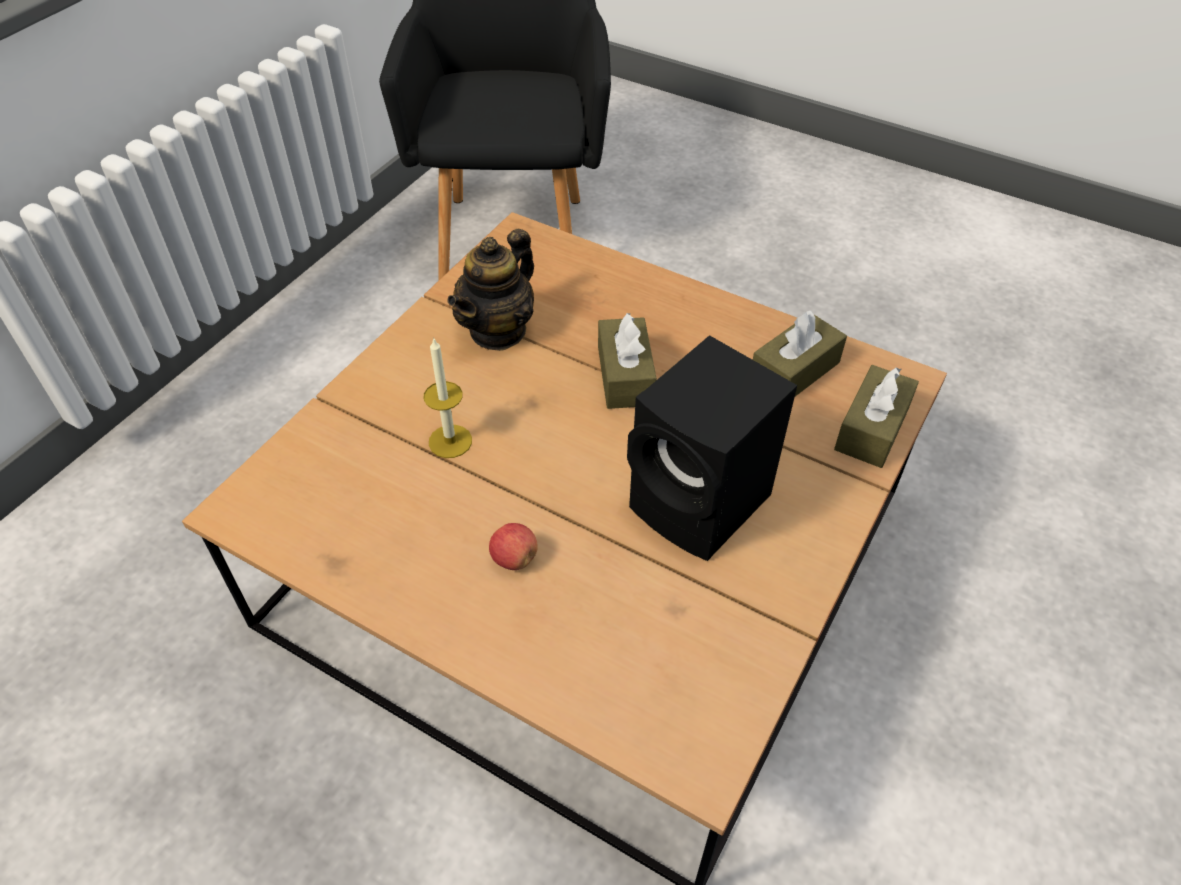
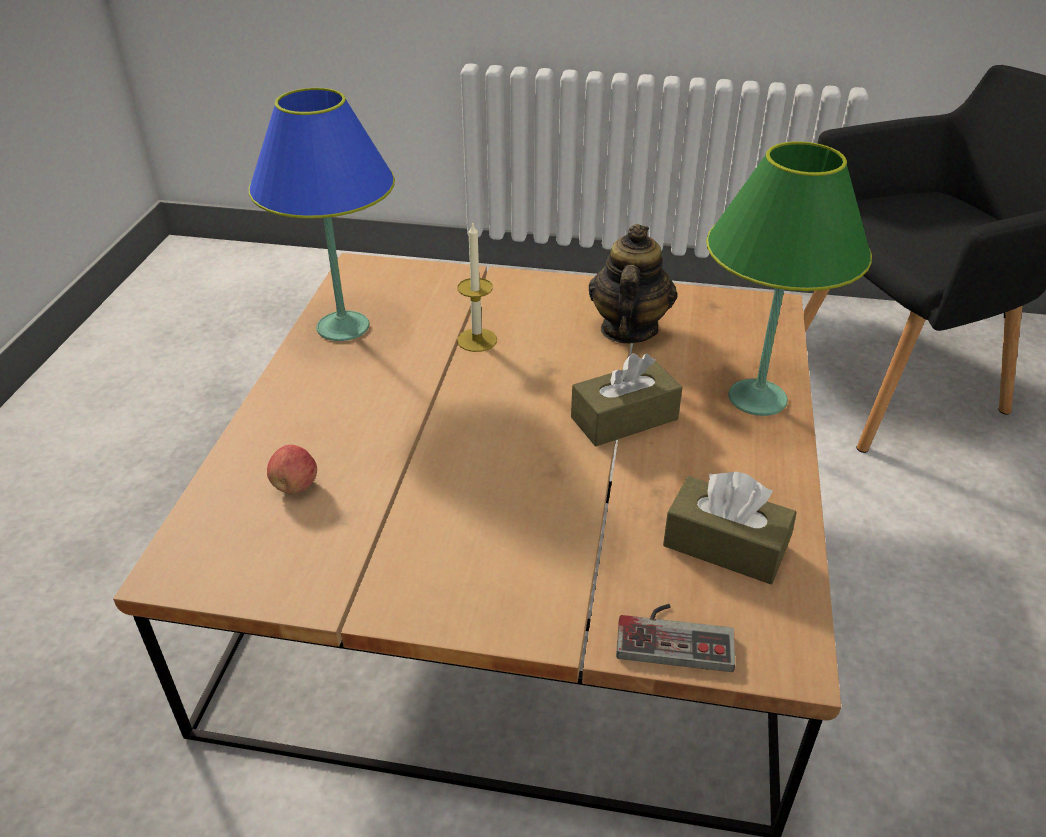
camera: 70 degrees right, 10 degrees down
teapot [447,229,534,351] -> teapot turned 90 degrees clockwise [589,224,677,343]
apple [489,523,538,570] -> apple moved to [267,445,317,493]
black speaker [627,335,797,561] -> none
brown tissue box [834,365,919,468] -> game controller [616,604,735,672]
none -> blue table lamp [248,88,395,341]
none -> green table lamp [706,141,872,416]

